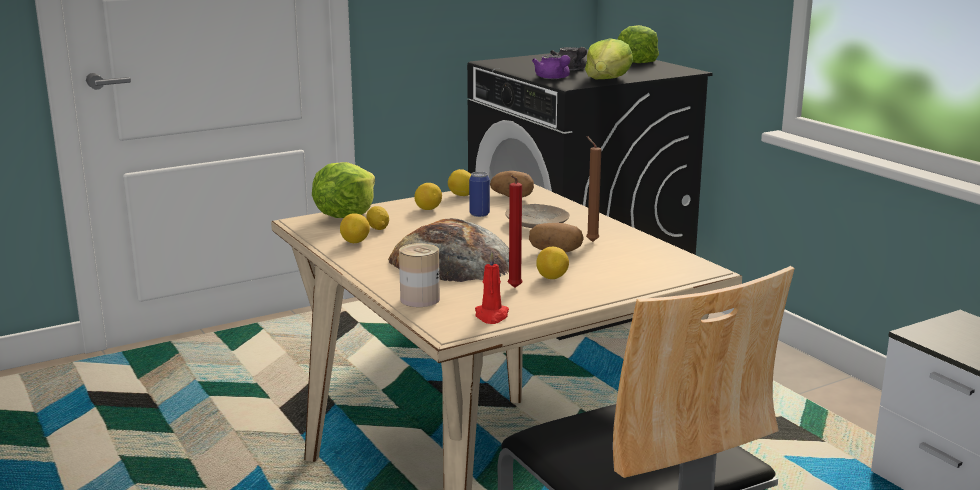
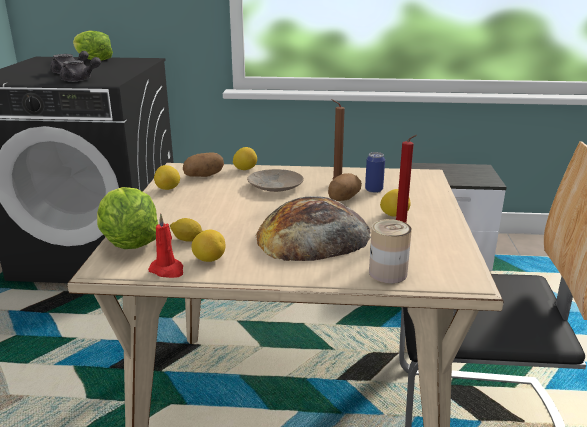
camera: 55 degrees left, 5 degrees up
lemon [414,183,442,210] -> lemon moved to [233,147,257,170]
can [469,172,490,217] -> can moved to [365,152,385,193]
red candle [475,252,509,324] -> red candle moved to [148,213,183,278]
purple teapot [532,55,570,79] -> grey teapot [60,57,101,82]
lettuce [585,38,633,79] -> none

